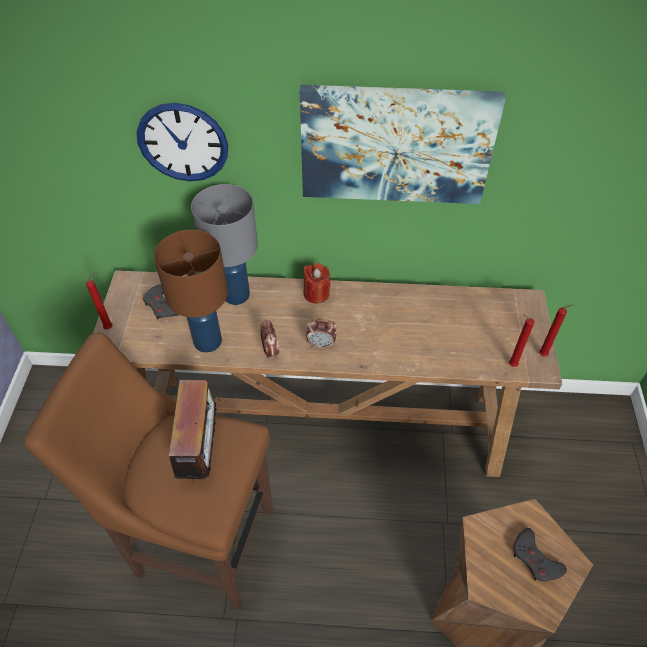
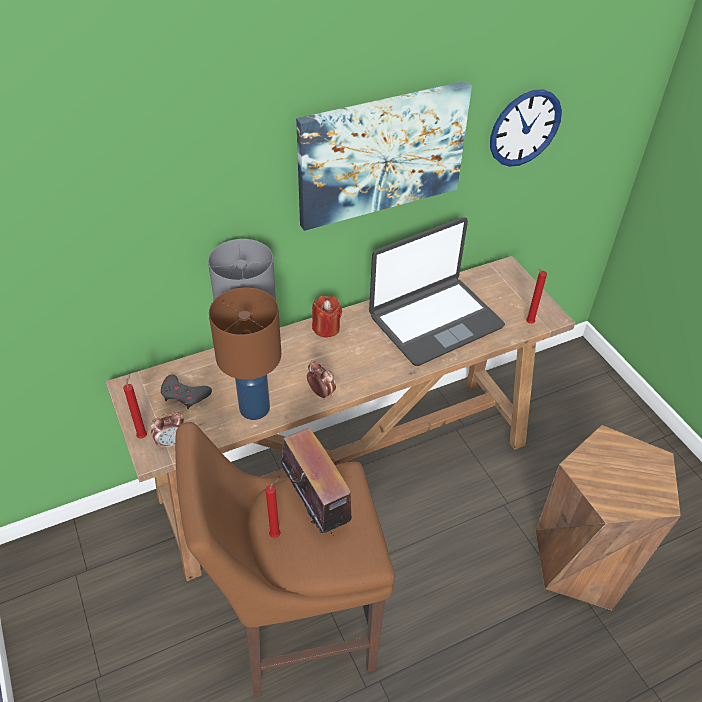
camera: 30 degrees left, 5 degrees down
wall clock [137,103,228,181] -> wall clock moved to [490,89,562,167]
alarm clock [306,319,337,349] -> alarm clock moved to [151,412,184,450]
grey game controller [513,528,567,581] -> none
red candle [539,304,573,357] -> red candle moved to [265,479,281,538]
none -> laptop [369,217,505,366]

